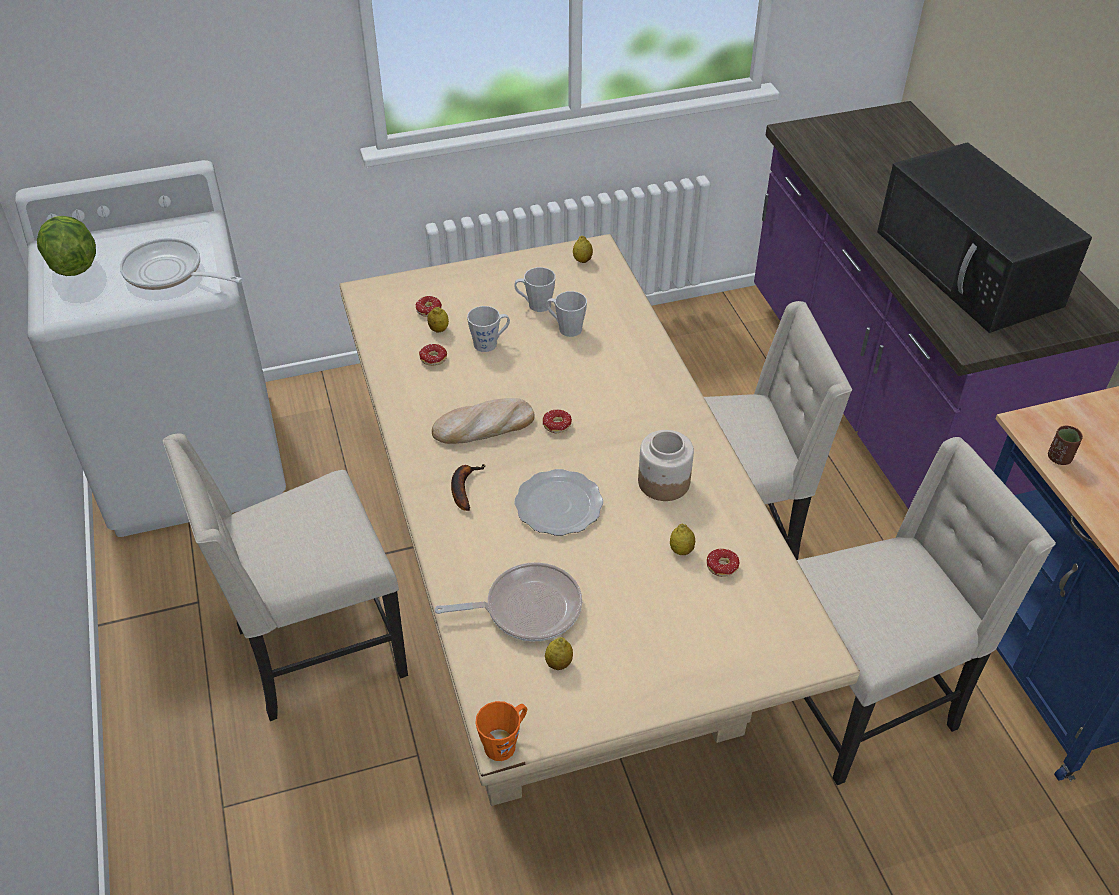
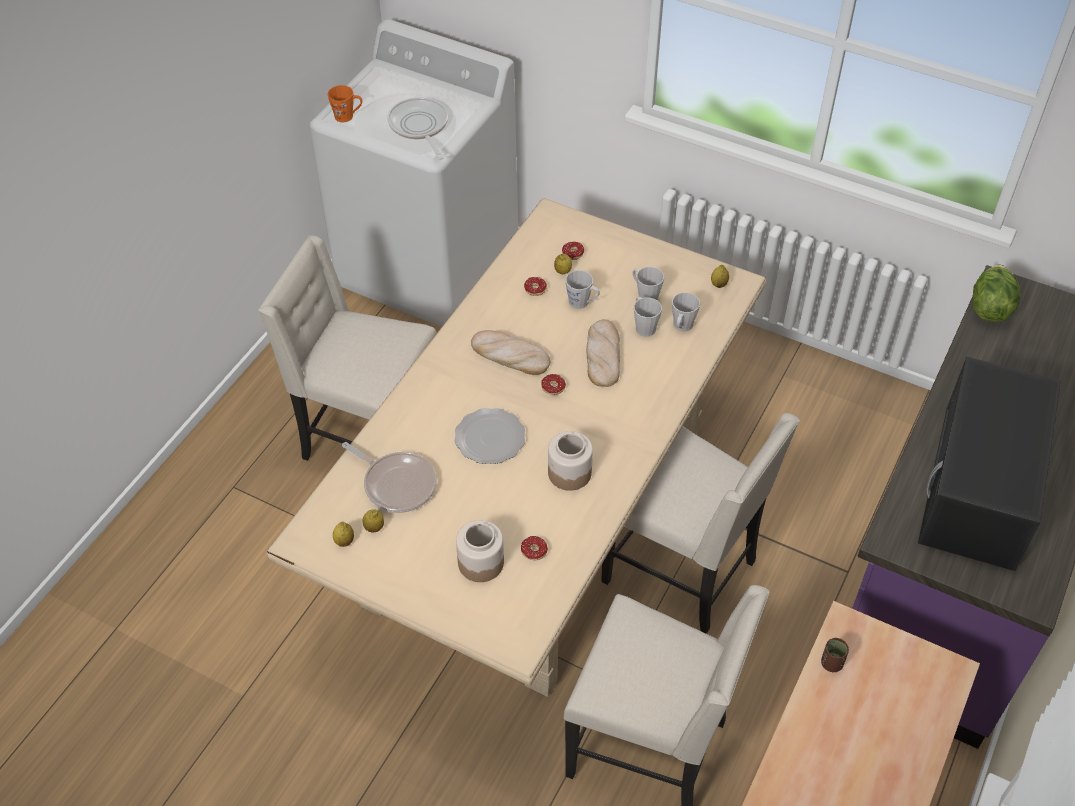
camera: 45 degrees right, 5 degrees up
lettuce [37,216,96,276] -> lettuce moved to [973,264,1020,322]
banana [451,464,485,511] -> none
orange mug [475,701,527,761] -> orange mug moved to [327,85,362,122]
lemon [670,524,695,555] -> lemon moved to [333,522,354,547]
none -> jar [456,520,504,582]
none -> bread [586,319,620,387]
none -> grey mug [672,292,700,331]

